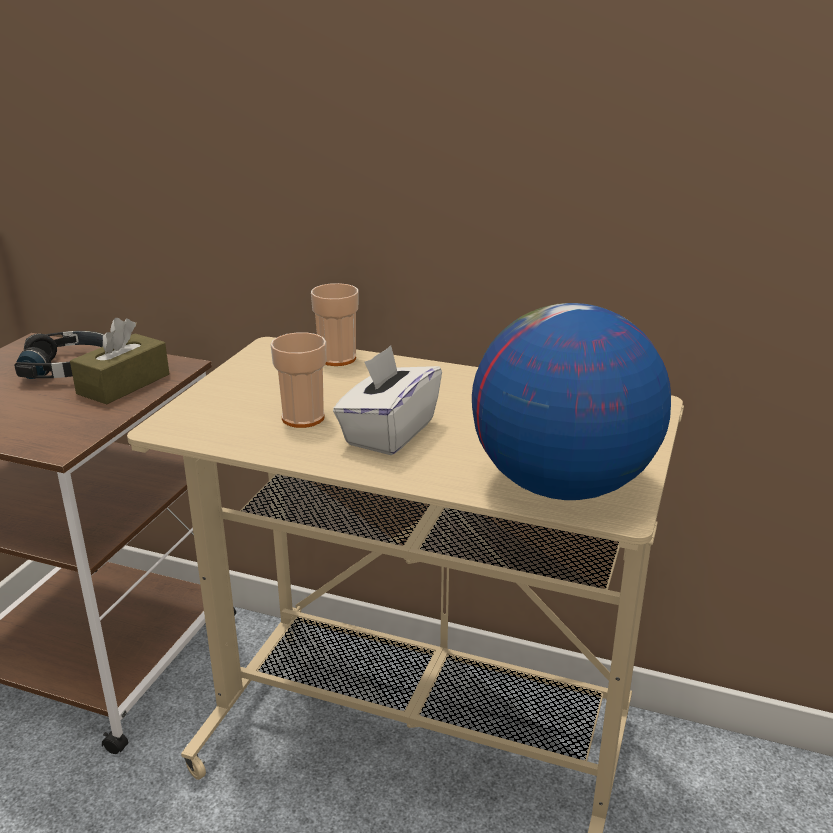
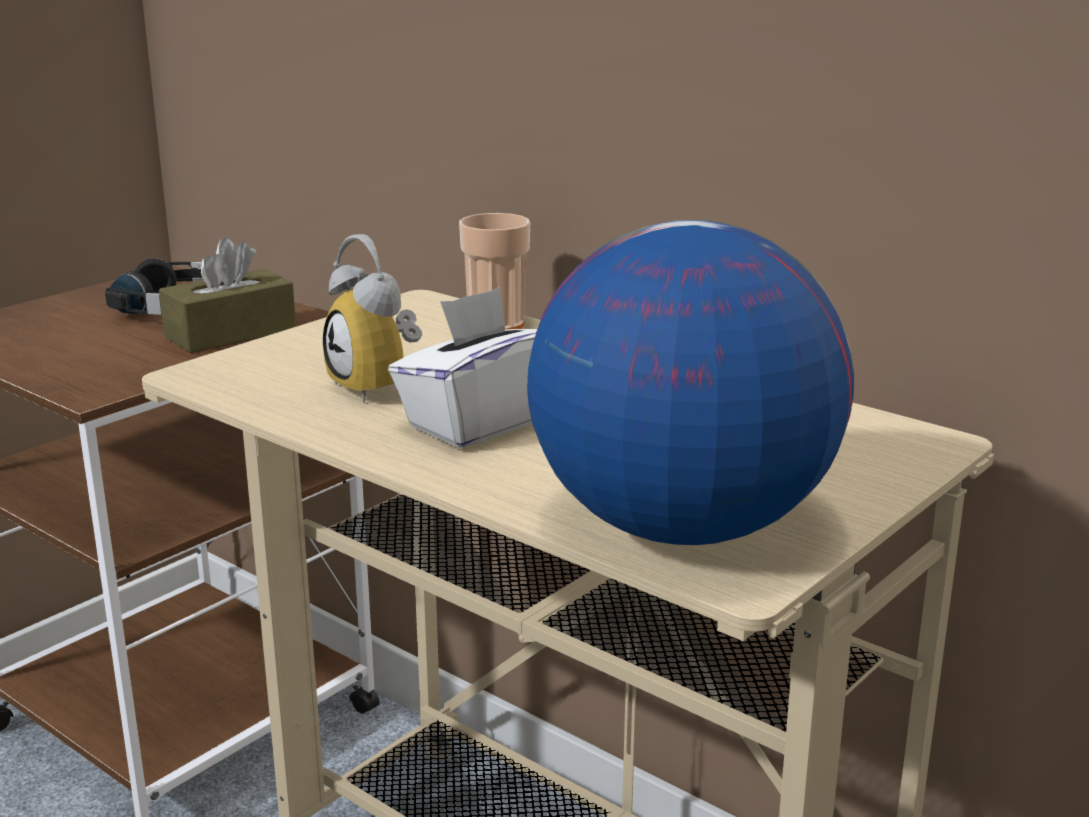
camera: 20 degrees right, 5 degrees down
cup [271,332,326,428] -> alarm clock [323,234,422,403]

